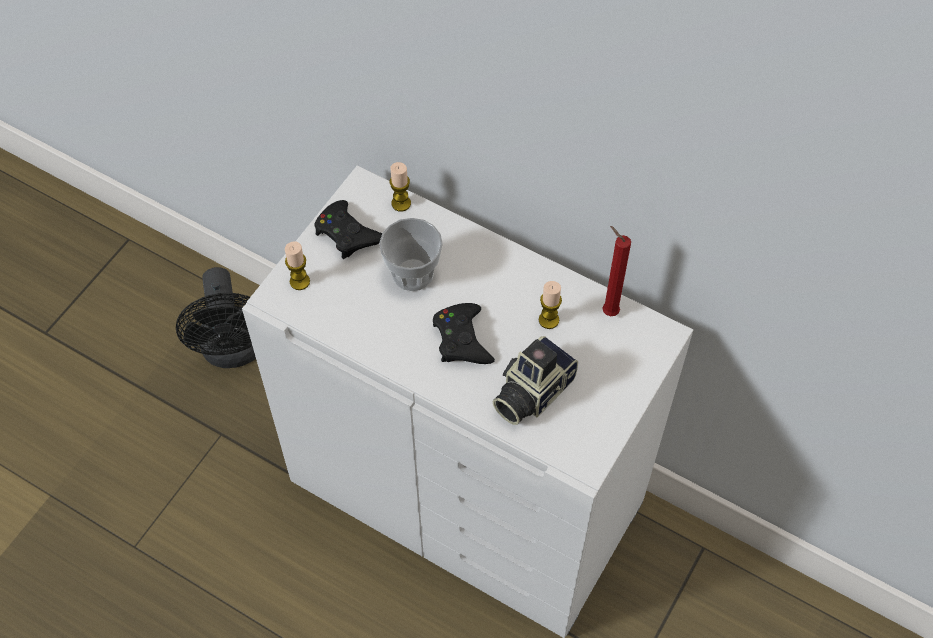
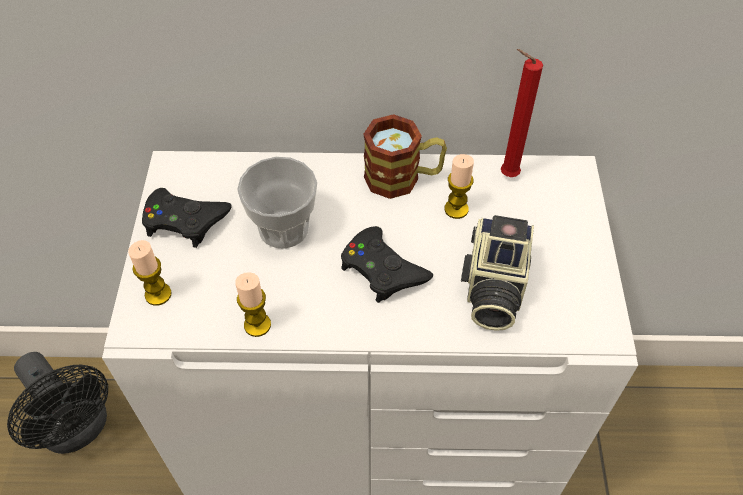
camera: 30 degrees left, 5 degrees down
candle [389,162,411,211] -> candle moved to [235,272,271,337]
none -> mug [363,114,447,199]

